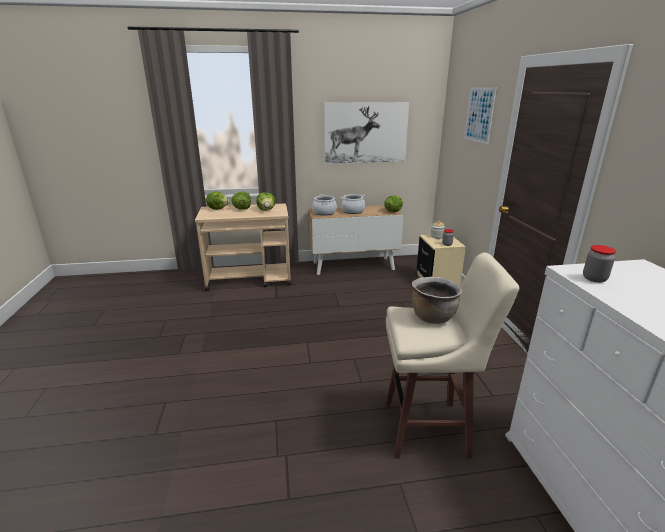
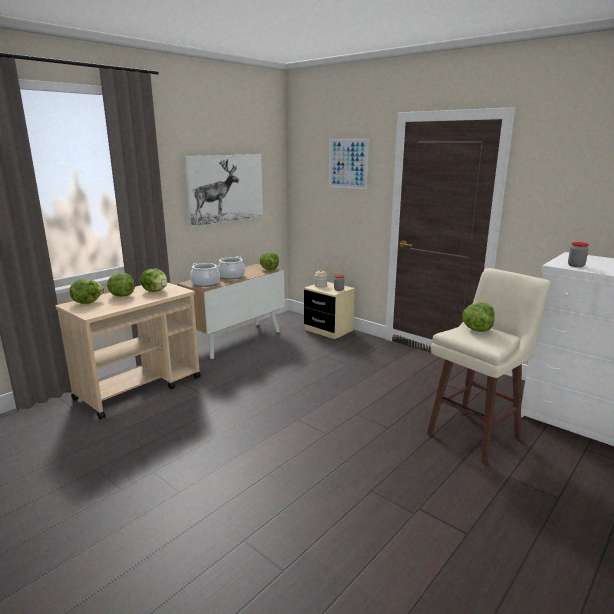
camera: 40 degrees left, 5 degrees down
brown cooking pot [412,277,462,324] -> lettuce [462,303,495,332]

